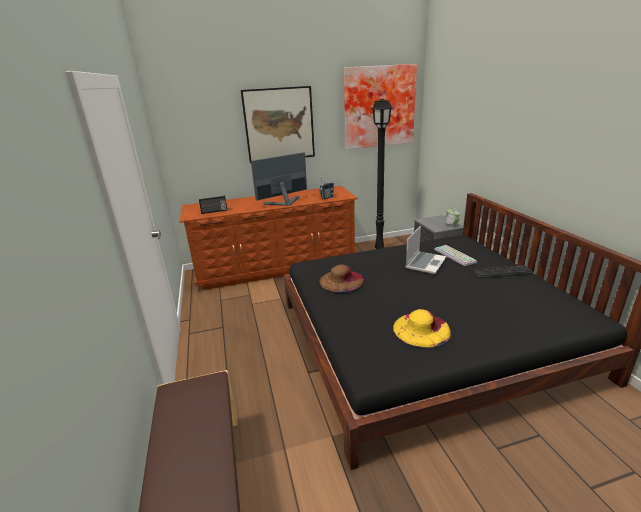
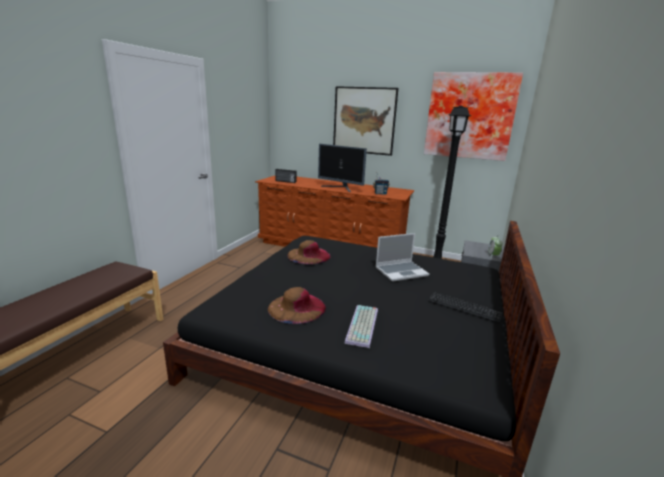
camera: 35 degrees right, 5 degrees down
monitor [251,152,307,206] -> monitor turned 150 degrees counterclockwise [318,144,367,193]
yellow hat [393,309,451,348] -> brown hat [268,287,326,324]
keyboard [434,245,477,266] -> keyboard moved to [344,305,378,348]

